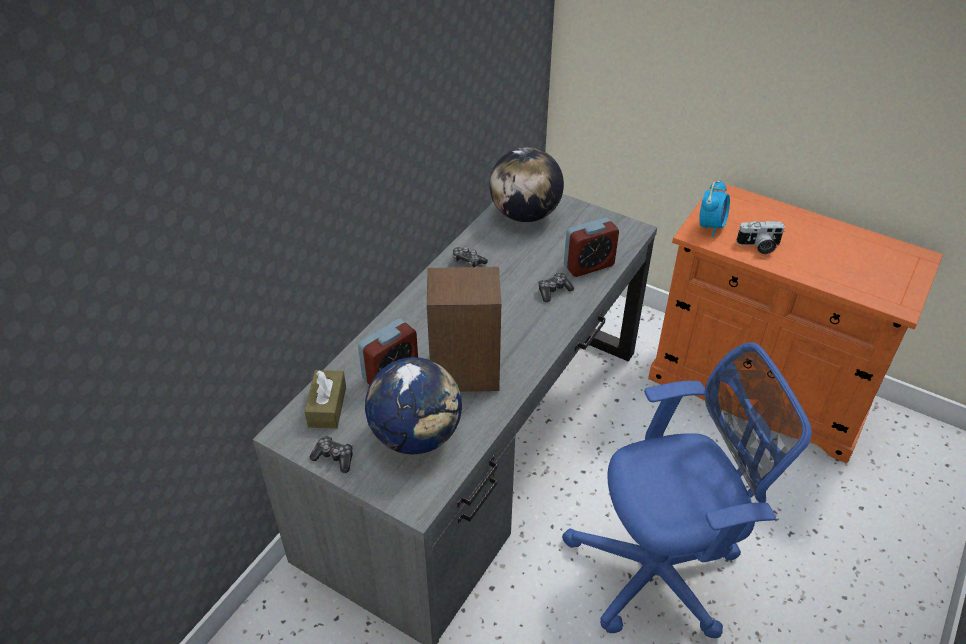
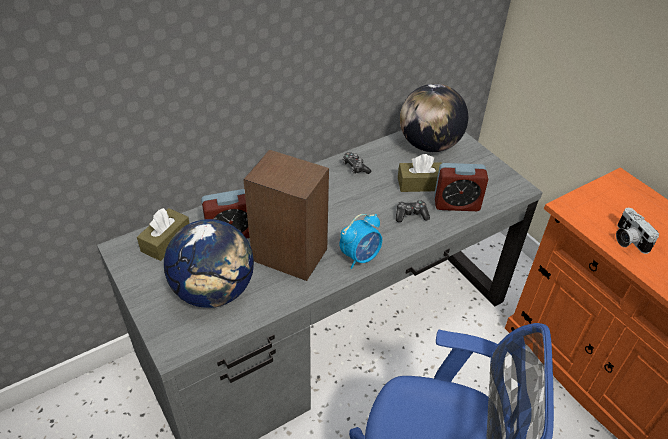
camera: 25 degrees right, 0 degrees up
game controller [310,436,353,473] -> none
alarm clock [699,180,730,237] -> alarm clock moved to [340,214,382,269]
camera [736,221,785,254] -> camera turned 45 degrees clockwise [616,208,659,254]
none -> brown tissue box [398,154,442,192]

